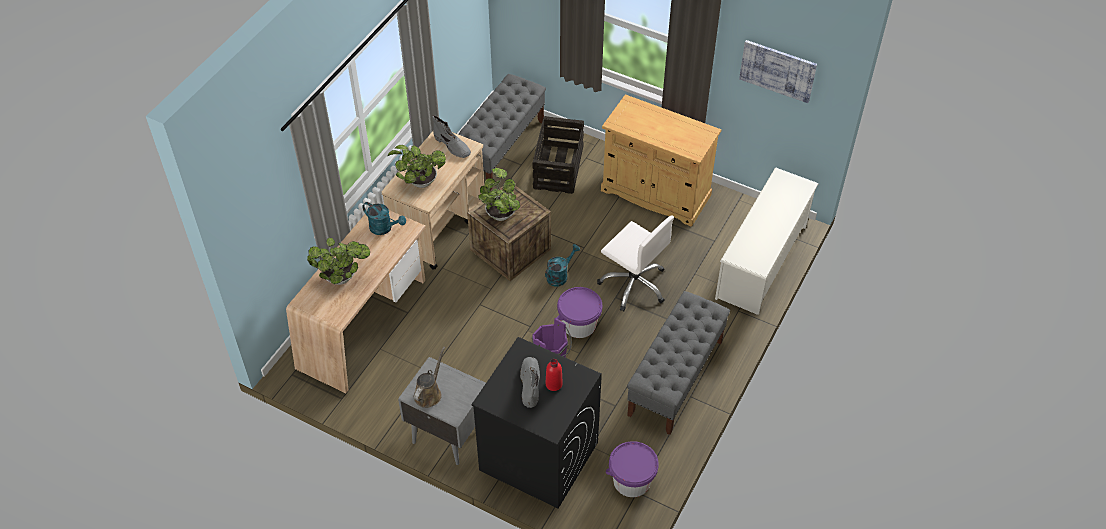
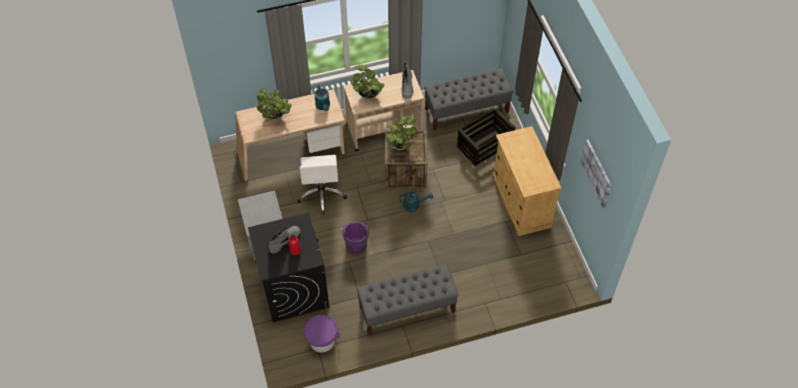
camera: 45 degrees right, 5 degrees up
brown watering can [414,347,445,408] -> none
purple bucket [556,287,602,338] -> none
white office chair [597,215,674,311] -> white office chair moved to [297,155,347,215]
white shoe rack [715,167,819,315] -> none

